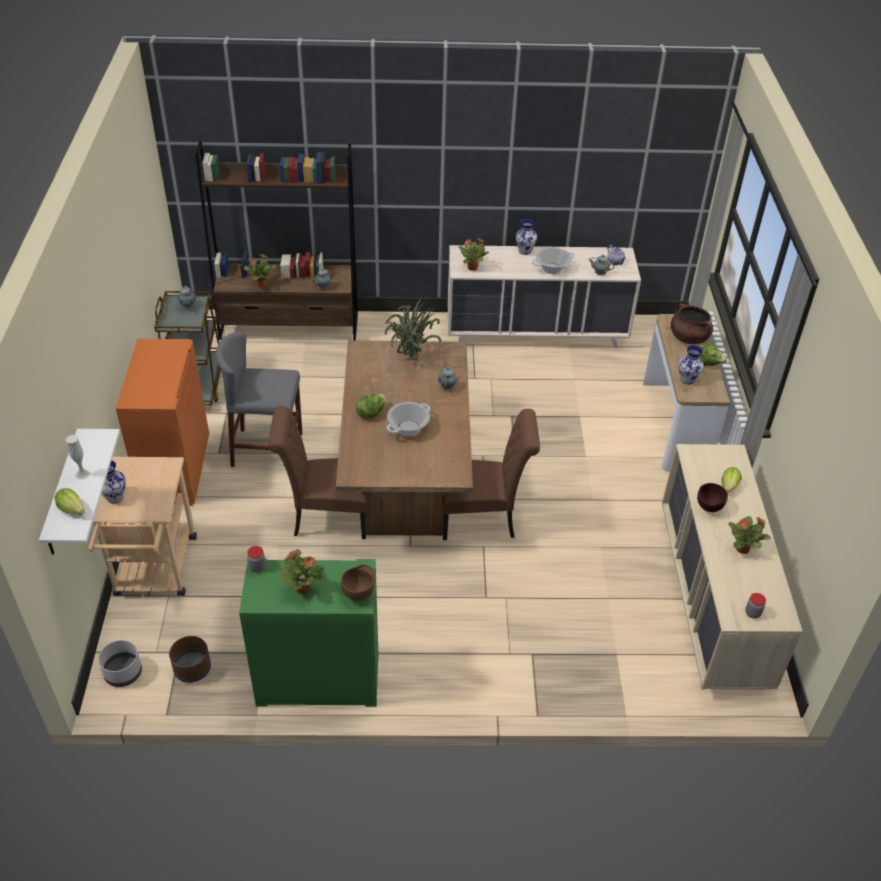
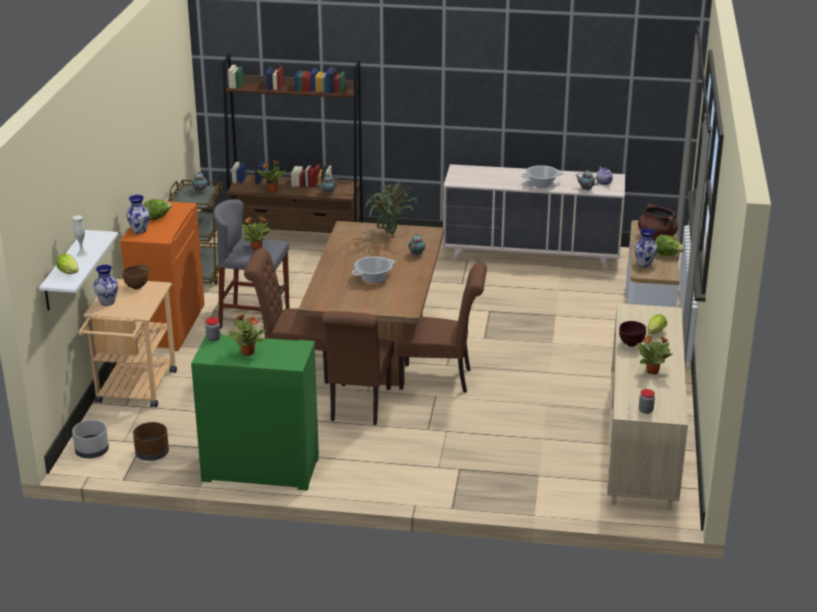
camera: 10 degrees right, 15 degrees down
brown bowl [341,564,374,601] -> brown bowl moved to [123,264,149,289]
lettuce [356,394,386,419] -> lettuce moved to [143,199,172,220]
potted plant [458,238,489,270] -> potted plant moved to [241,217,270,250]
vase [516,219,537,255] -> vase moved to [126,195,150,234]
none -> brown chair [322,311,394,425]

